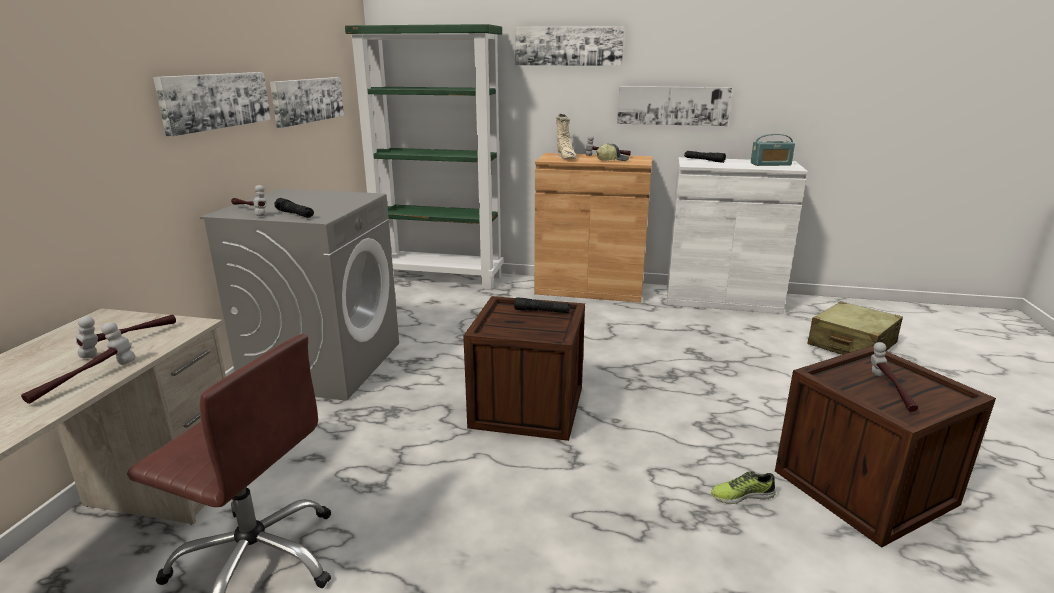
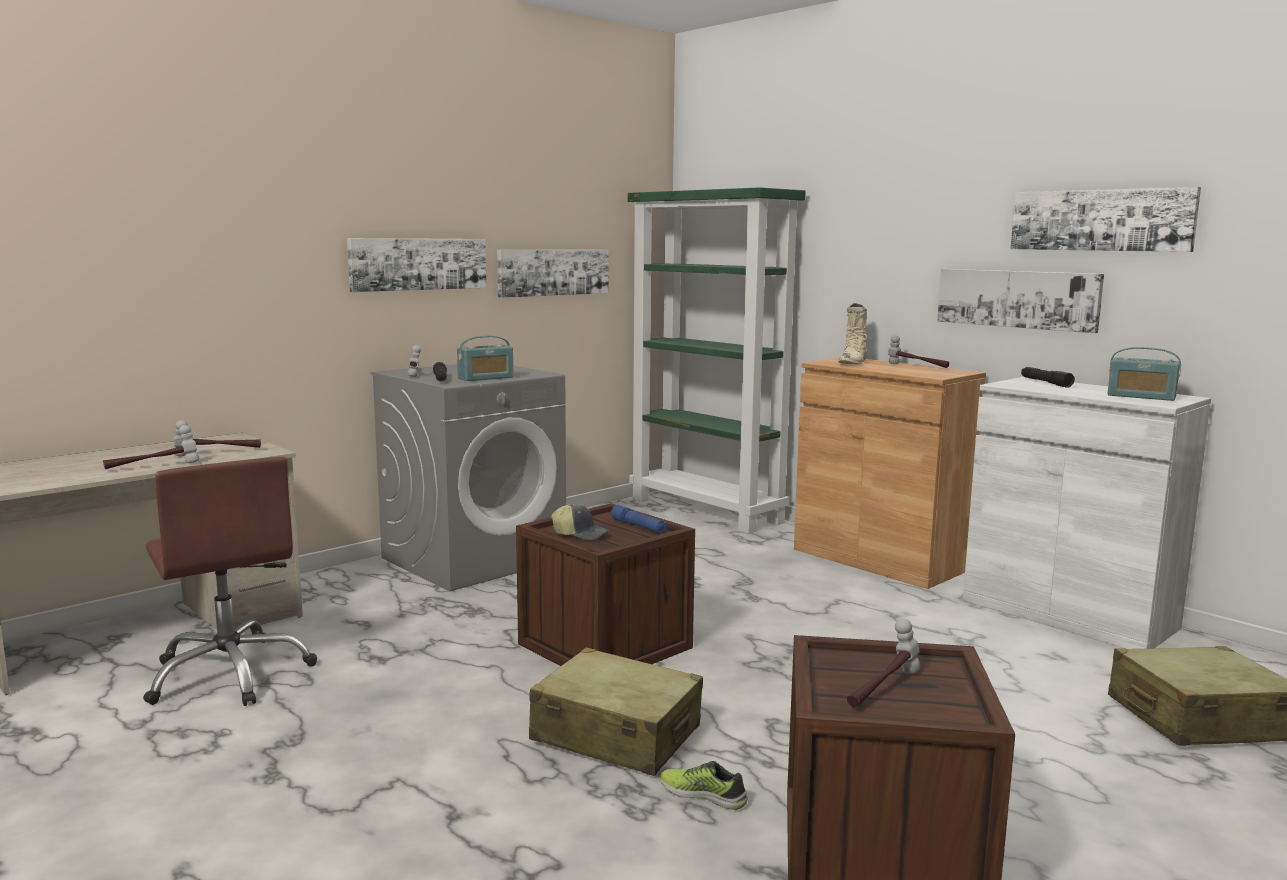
camera: 35 degrees right, 10 degrees down
black flashlight [514,297,571,313] -> blue flashlight [611,505,667,533]
picture [515,26,624,66] -> picture moved to [1010,187,1201,252]
cap [596,143,629,161] -> cap moved to [551,504,609,541]
none -> radio [457,336,513,381]
none -> beige suitcase [529,647,703,776]

